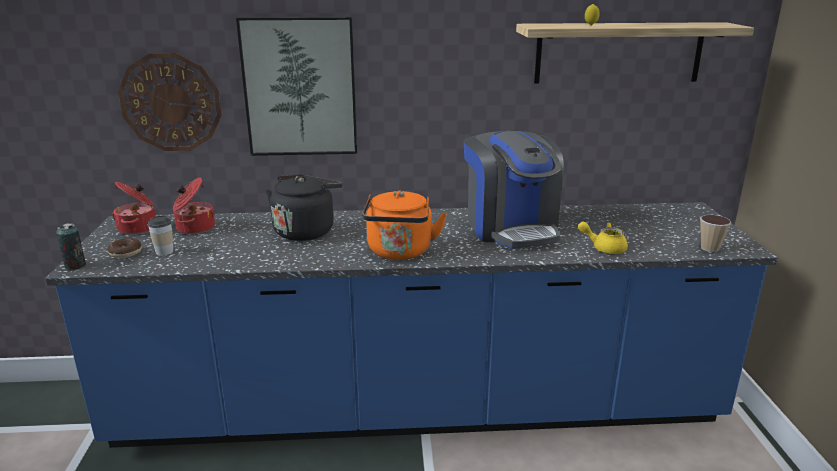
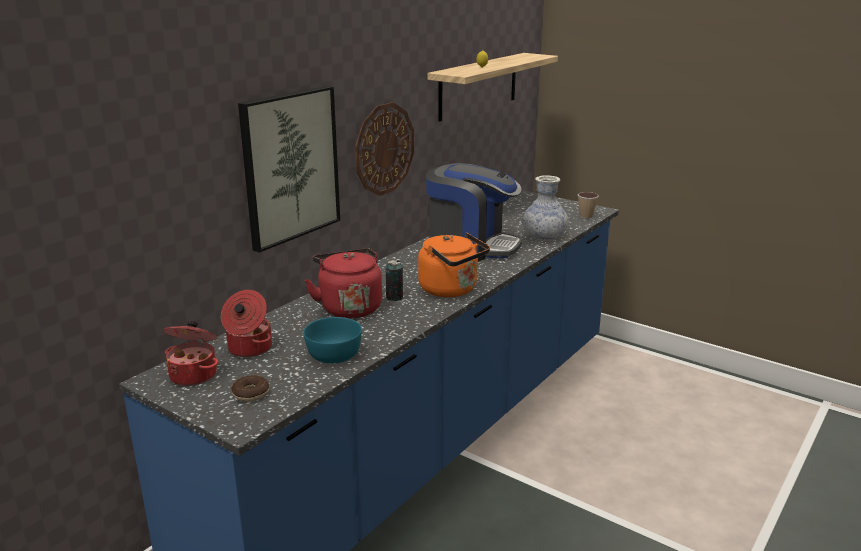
camera: 50 degrees left, 0 degrees up
can [56,223,86,270] -> can moved to [386,260,403,301]
wall clock [118,53,222,151] -> wall clock moved to [355,102,414,196]
cup [148,216,173,255] -> none
black kettle [266,174,343,241] -> red kettle [305,248,382,319]
yellow teapot [578,222,628,254] -> vase [523,175,568,241]
none -> turquoise bowl [304,317,362,363]

